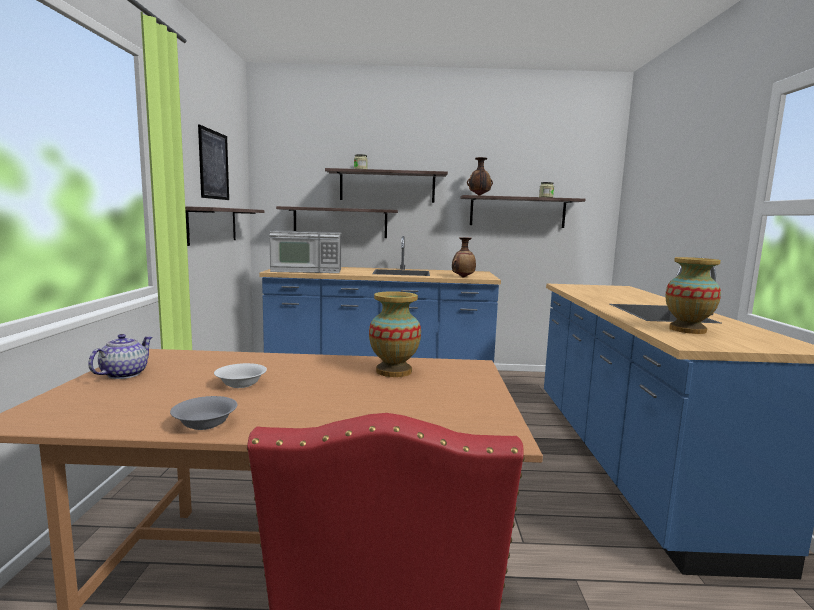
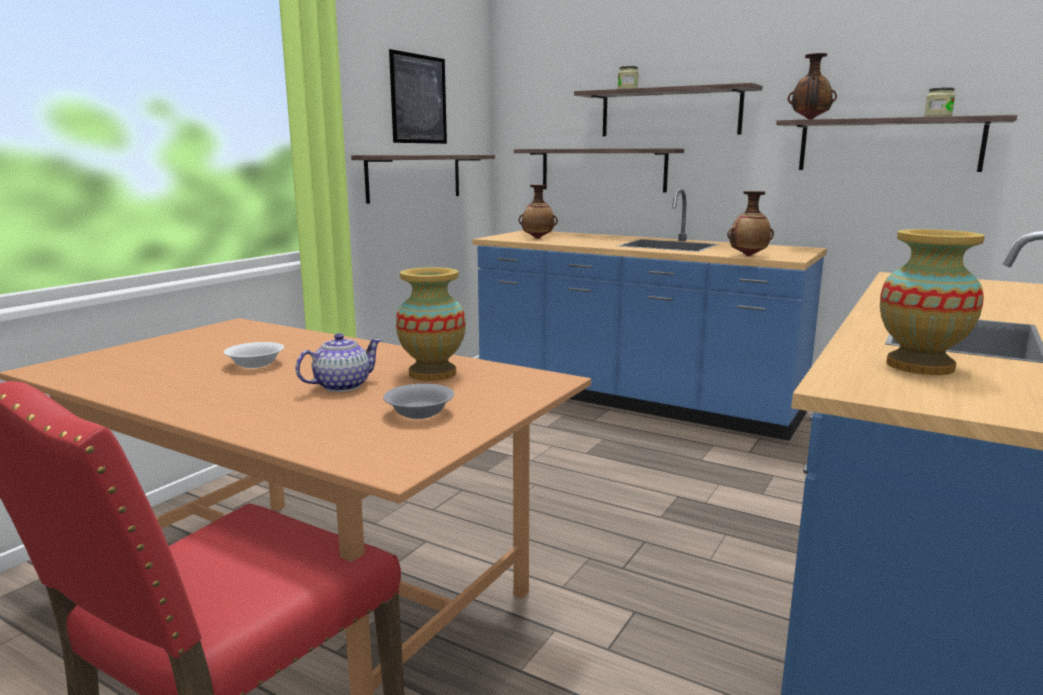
camera: 30 degrees right, 5 degrees up
teapot [88,334,152,379] -> teapot moved to [295,333,381,392]
grey bowl [170,396,237,430] -> grey bowl moved to [383,384,454,419]
microwave [269,230,341,273] -> vase [518,185,558,239]

